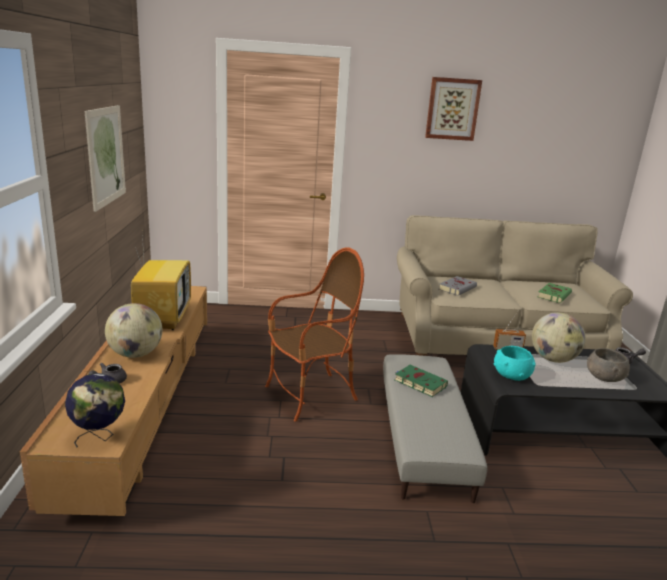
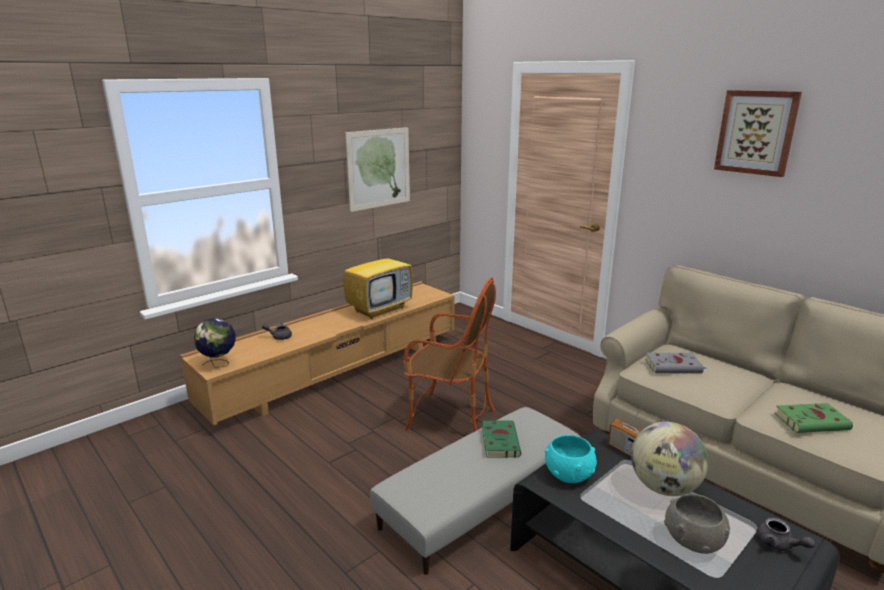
camera: 50 degrees right, 0 degrees up
globe [105,303,162,358] -> none

